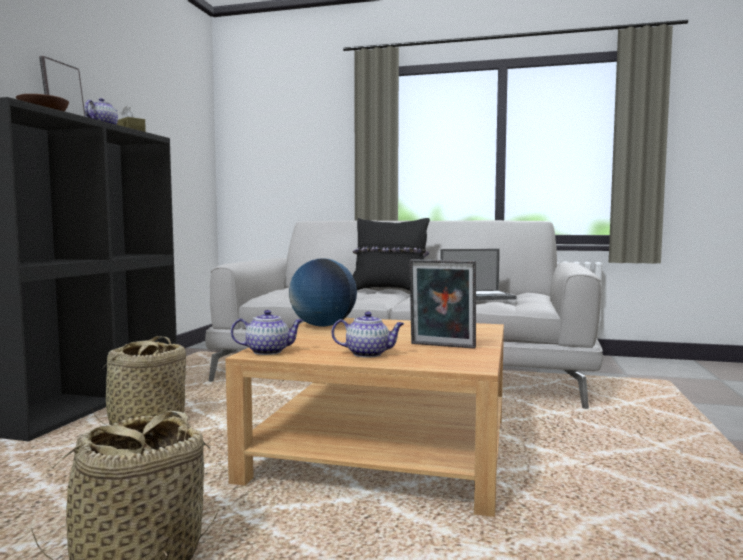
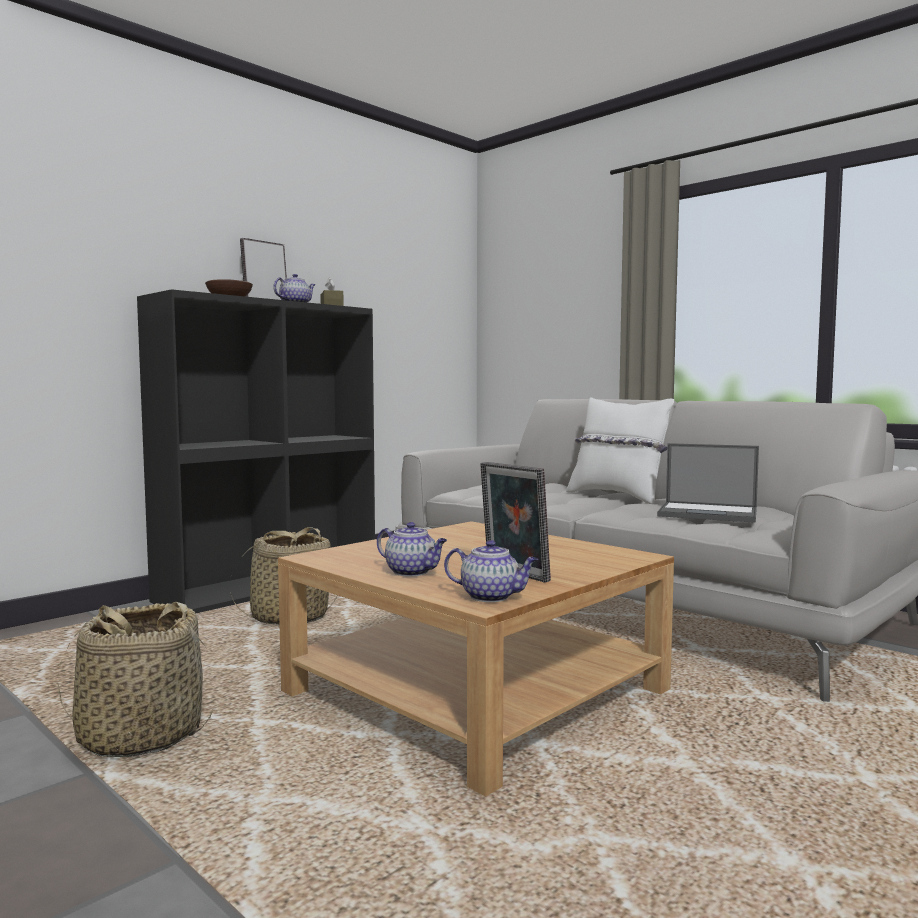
camera: 30 degrees right, 0 degrees up
teapot [231,310,303,355] -> teapot moved to [444,540,538,602]
globe [289,258,357,327] -> none
black pillow [353,218,430,291] -> white pillow [566,397,674,504]

